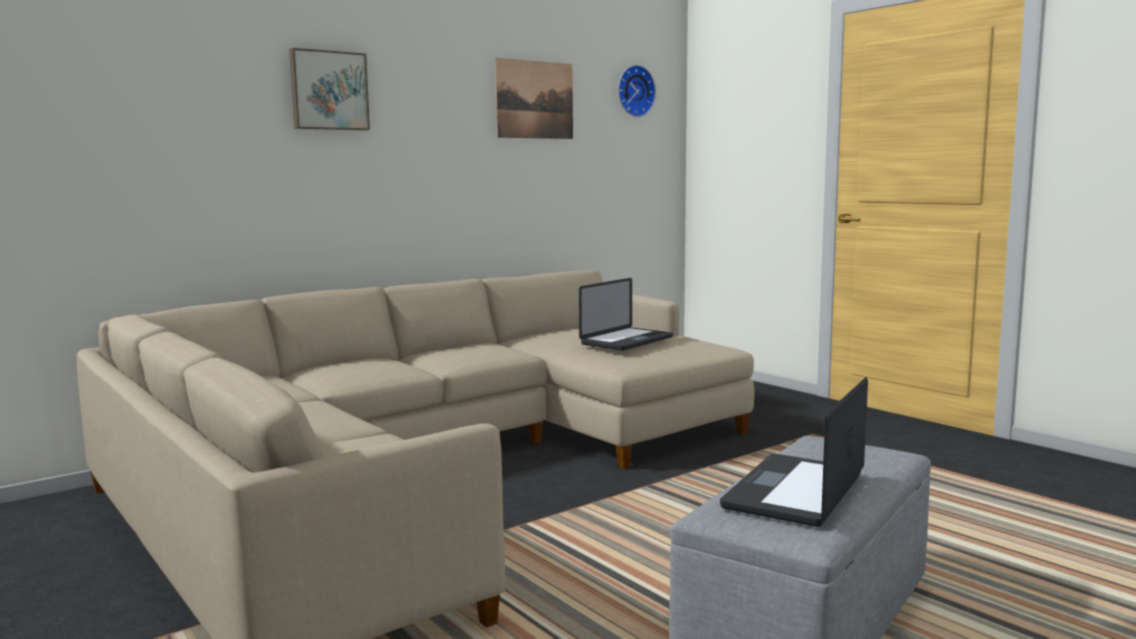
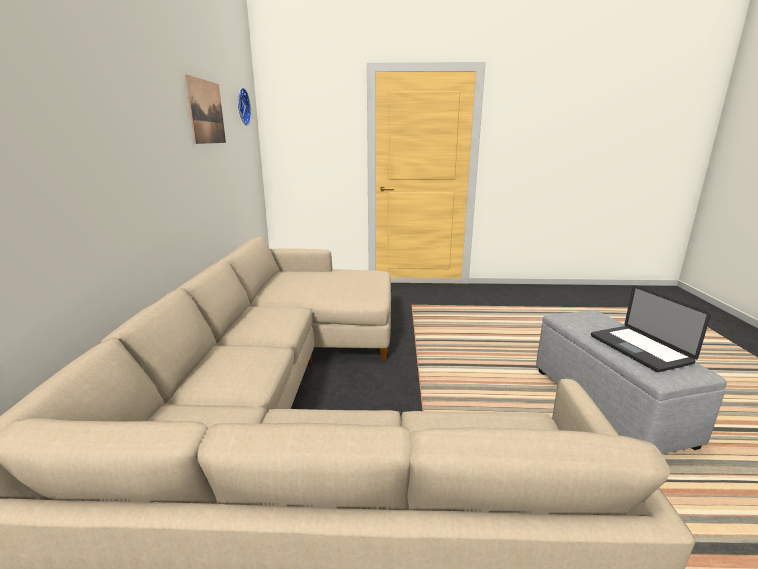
camera: 50 degrees left, 10 degrees up
picture [289,48,370,130] -> none
laptop [579,278,673,350] -> none

